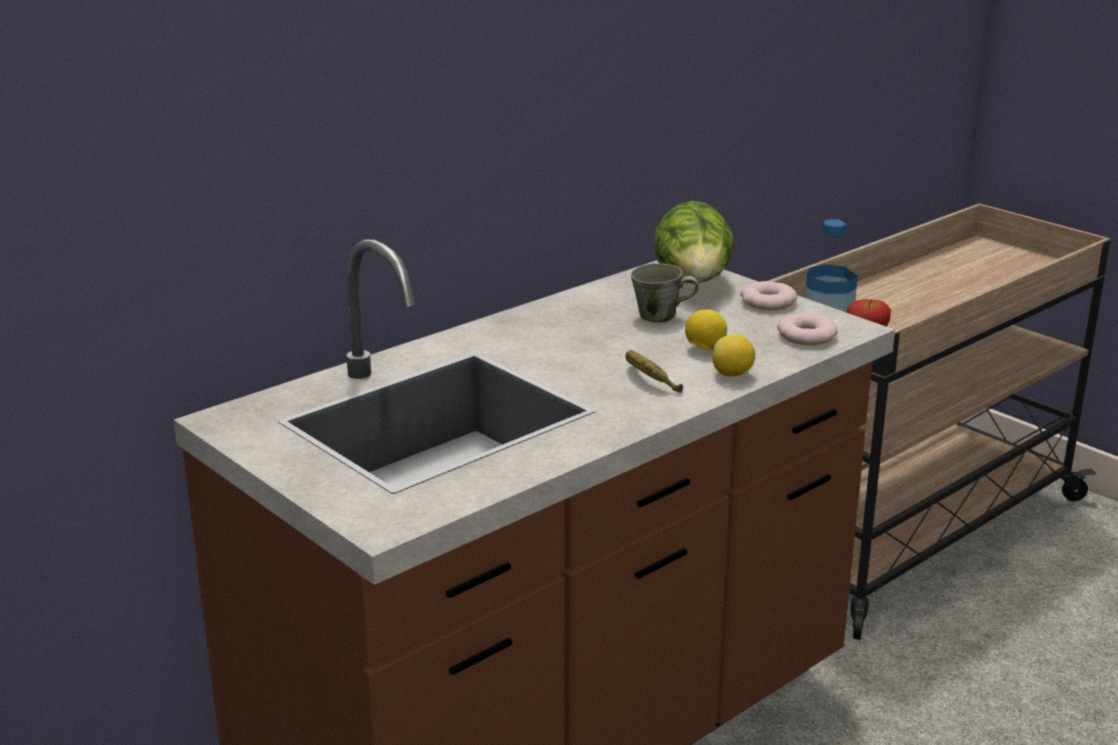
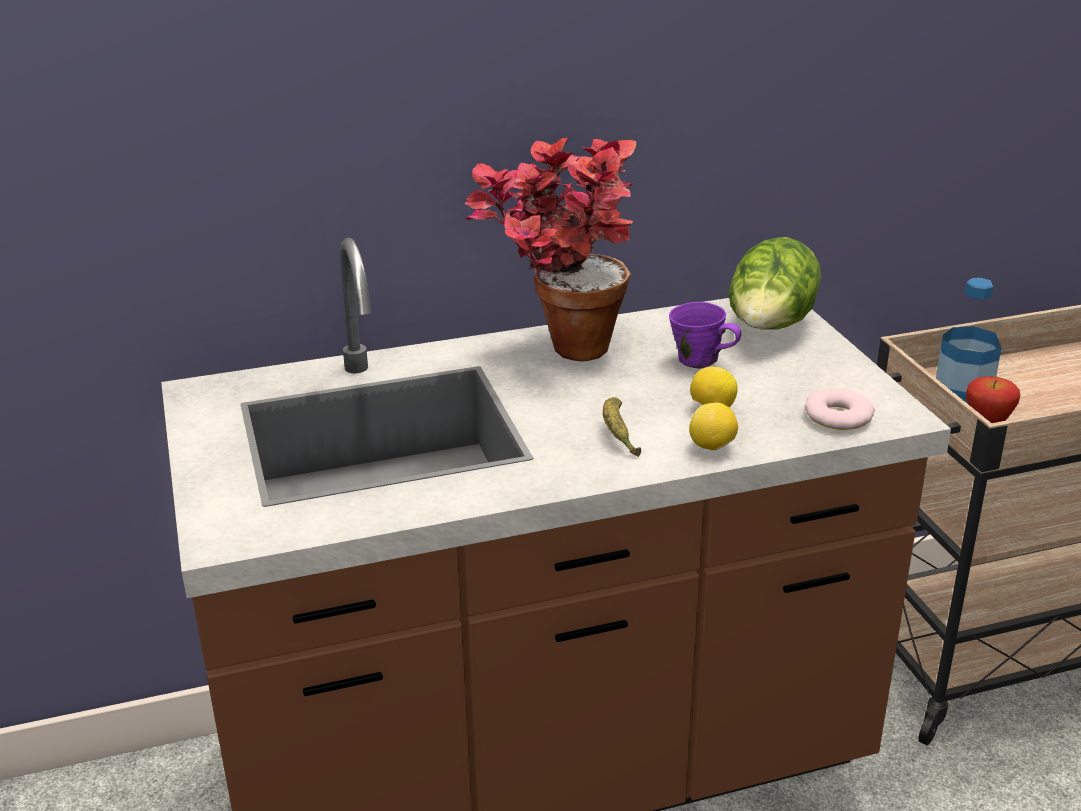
camera: 25 degrees right, 5 degrees up
grey mug [631,263,699,322] -> purple mug [669,302,741,369]
donut [740,281,797,310] -> none
none -> potted plant [465,138,636,361]

